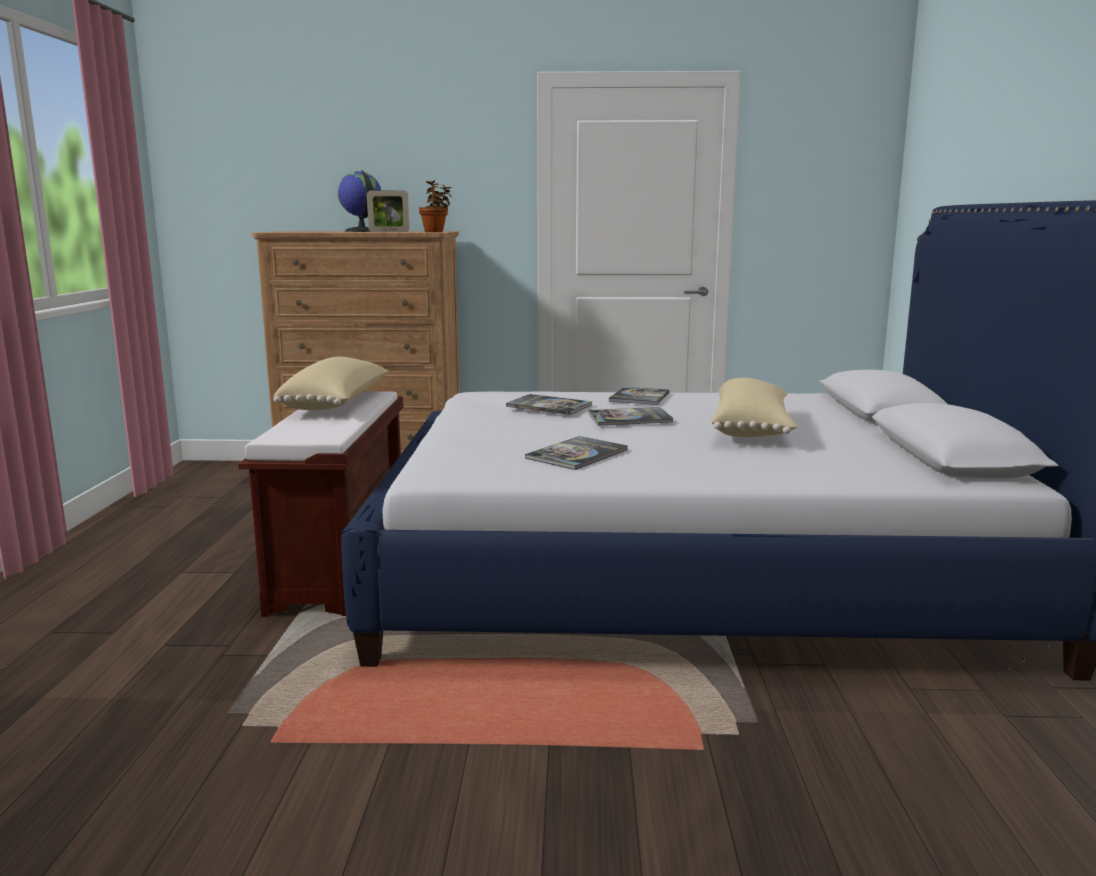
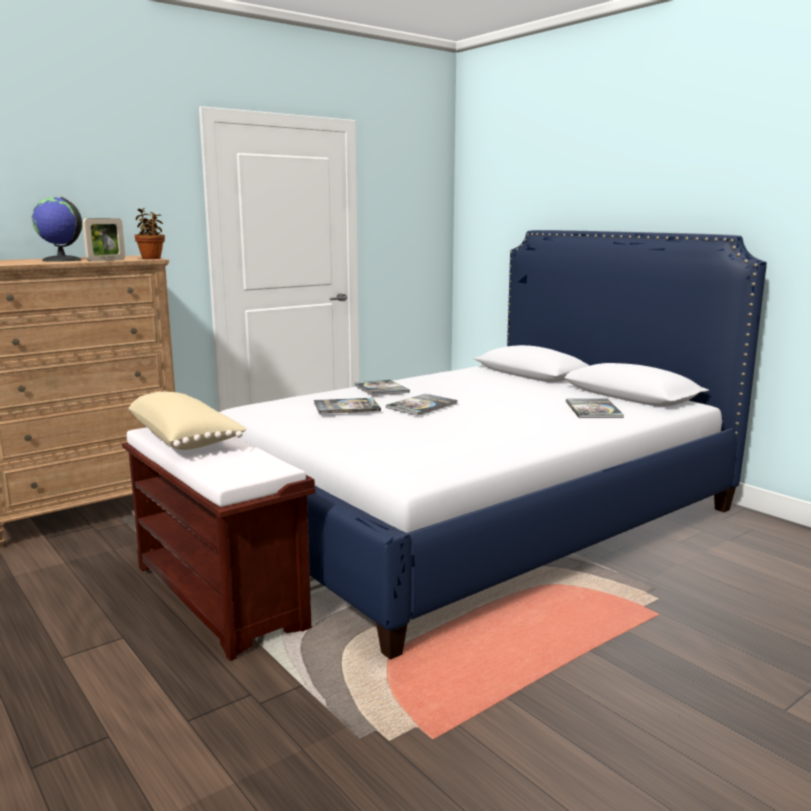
camera: 40 degrees left, 0 degrees up
book [525,436,628,470] -> book moved to [566,399,624,418]
beige pillow [712,378,798,437] -> none

